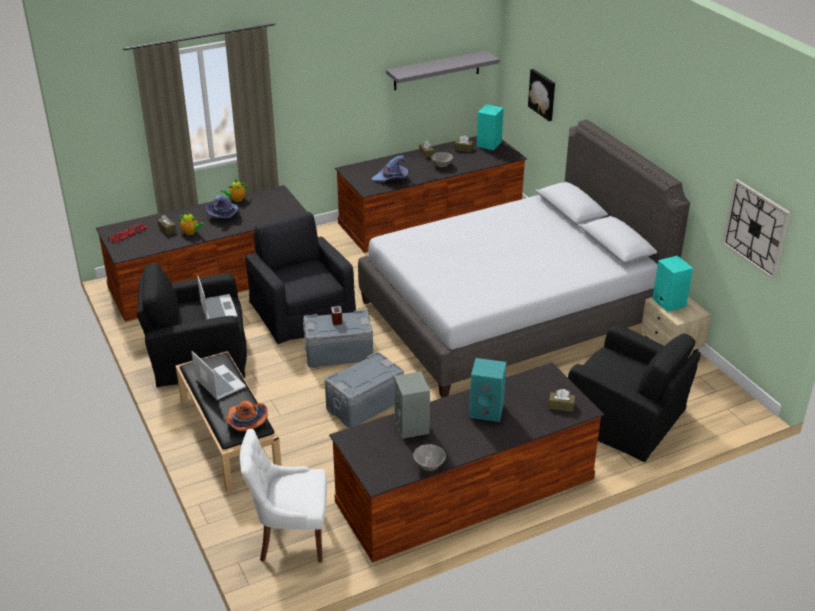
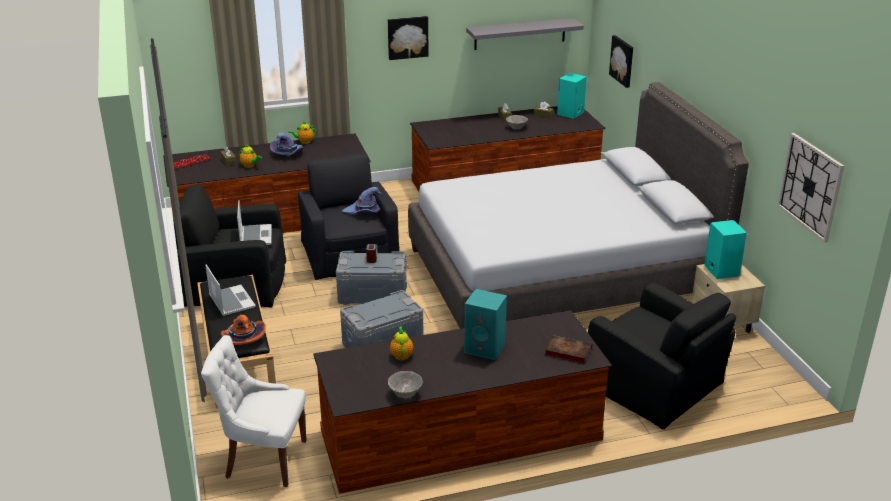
camera: 10 degrees right, 5 degrees down
purple hat [371,156,408,182] -> purple hat moved to [342,187,382,214]
grey speaker [394,371,430,439] -> teapot [390,327,413,361]
brown tissue box [548,389,575,412] -> book [544,335,592,364]
none -> picture [388,16,429,60]

